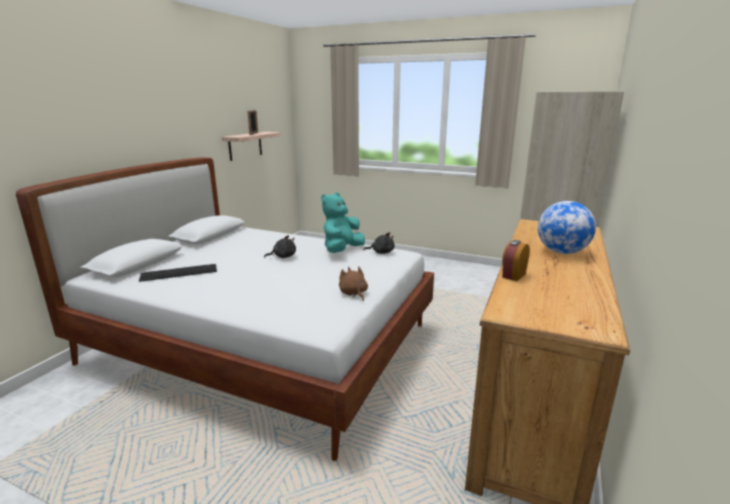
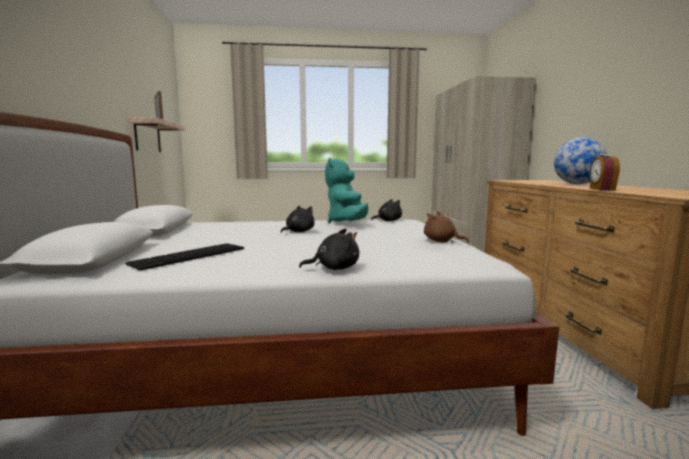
camera: 30 degrees left, 10 degrees down
none -> black plush toy [299,228,359,270]

